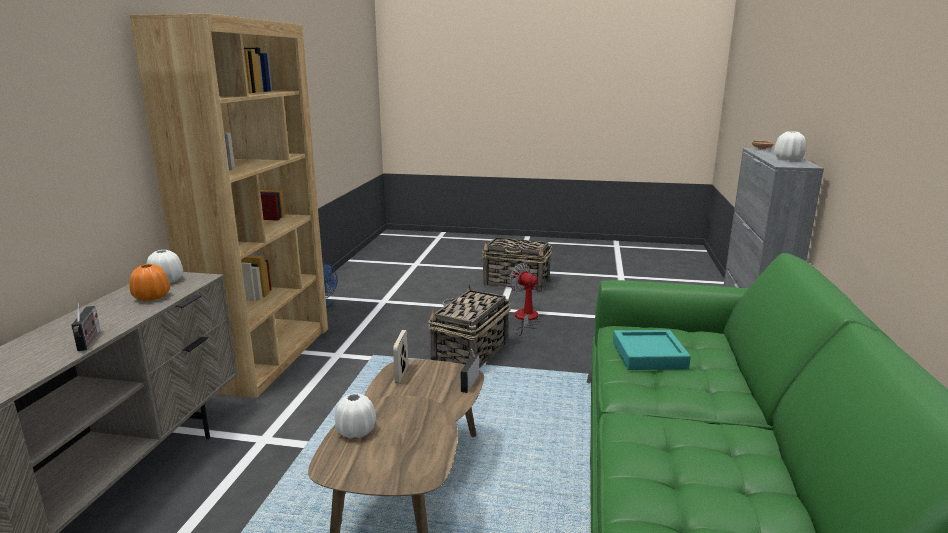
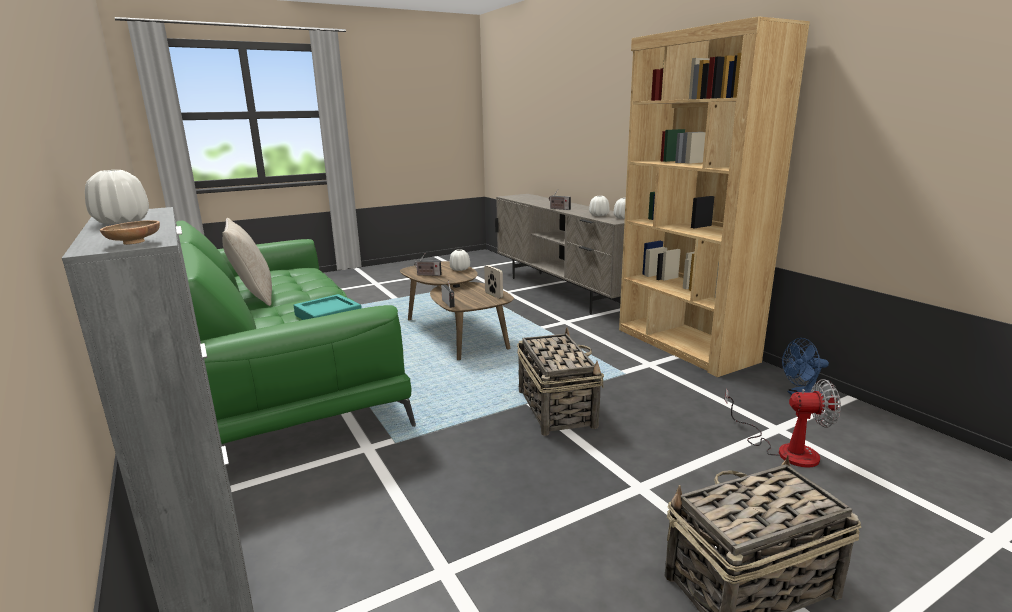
camera: 140 degrees right, 0 degrees up
orange vase [130,264,170,301] -> white vase [589,196,610,216]
fan [509,263,540,336] -> fan moved to [725,379,841,468]
none -> beige pillow [222,218,272,306]
none -> radio [414,253,442,276]

